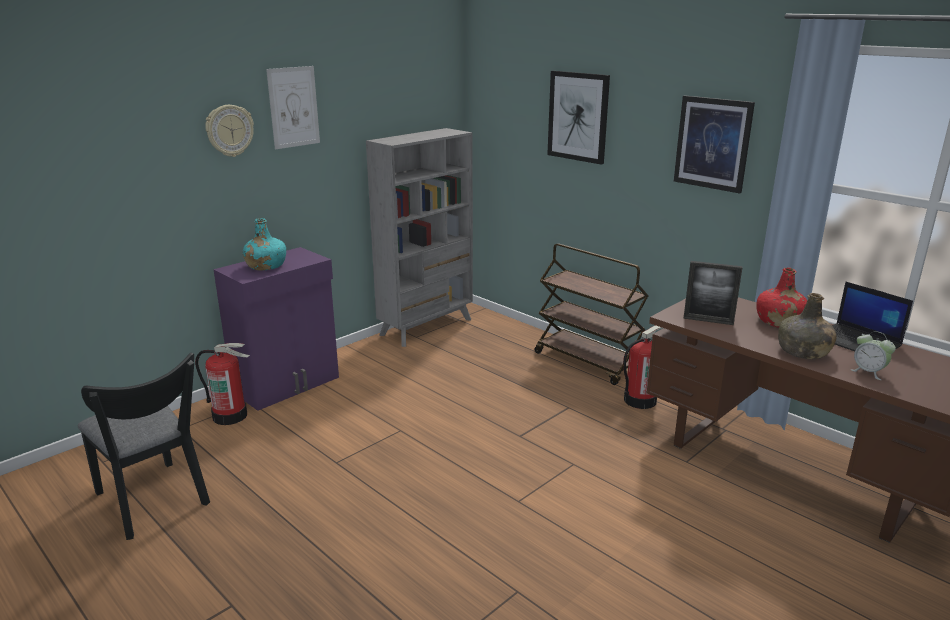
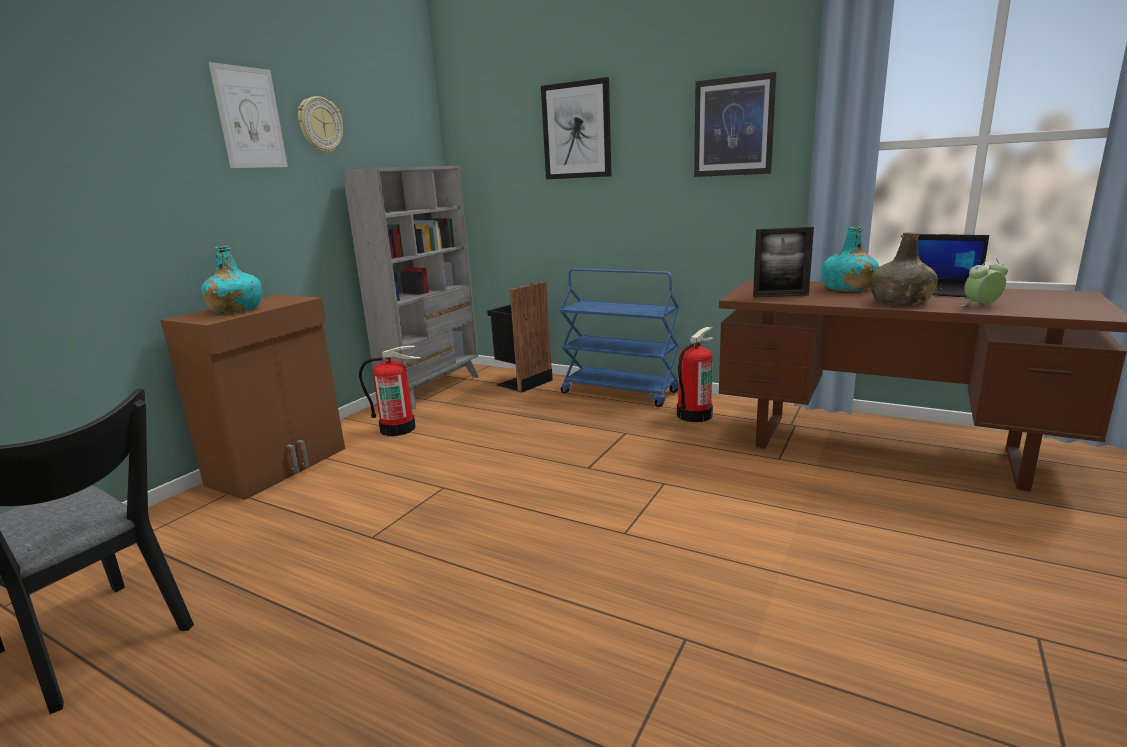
camera: 15 degrees left, 5 degrees down
fire extinguisher [195,343,250,425] -> fire extinguisher moved to [359,345,420,436]
wall clock [205,105,254,157] -> wall clock moved to [298,96,343,154]
purple cabinet [213,247,339,411] -> brown cabinet [160,294,345,500]
brown cart [535,243,649,385] -> blue cart [560,269,679,407]
red bottle [756,267,807,327] -> turquoise bottle [822,226,879,292]
alarm clock [850,331,896,380] -> alarm clock turned 135 degrees clockwise [961,258,1008,306]
none -> black trash can [487,281,553,392]

